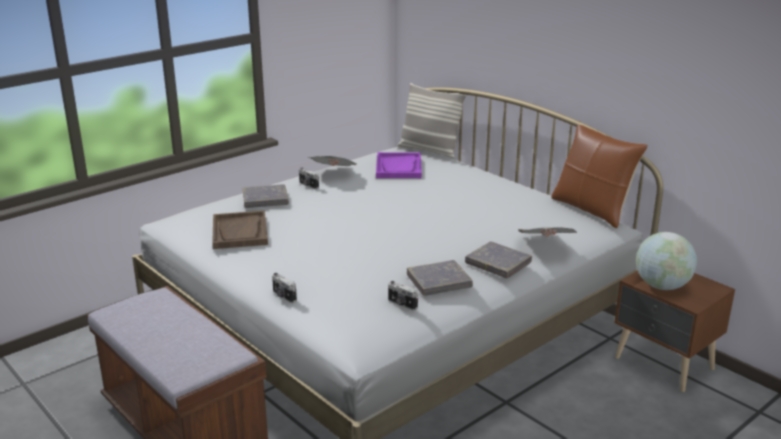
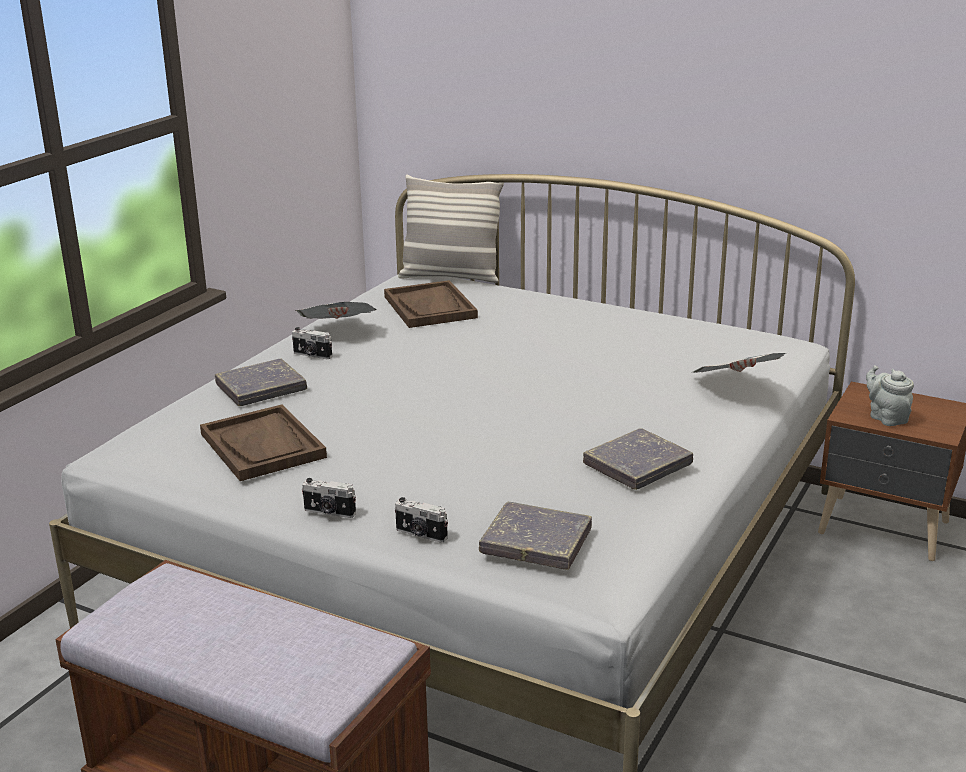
camera: 20 degrees left, 0 degrees up
purple tray [376,152,422,178] -> brown tray [384,280,478,328]
camera [388,281,418,310] -> camera moved to [302,478,356,518]
grey book [465,241,532,278] -> grey book moved to [479,502,592,570]
brown pillow [552,121,648,228] -> none
globe [636,232,697,290] -> grey teapot [866,365,914,426]

